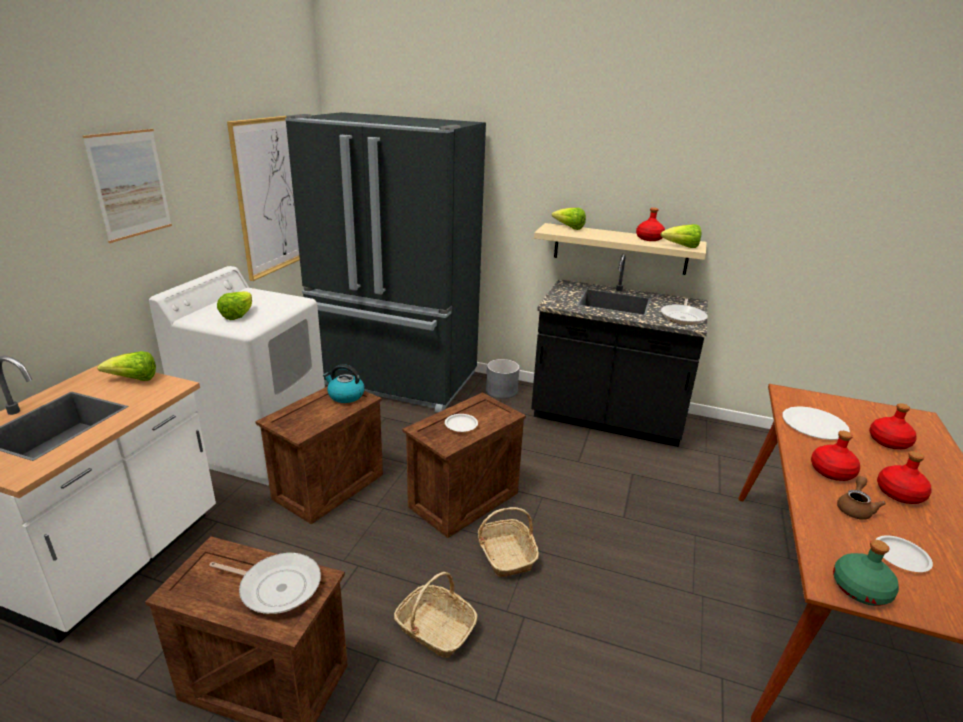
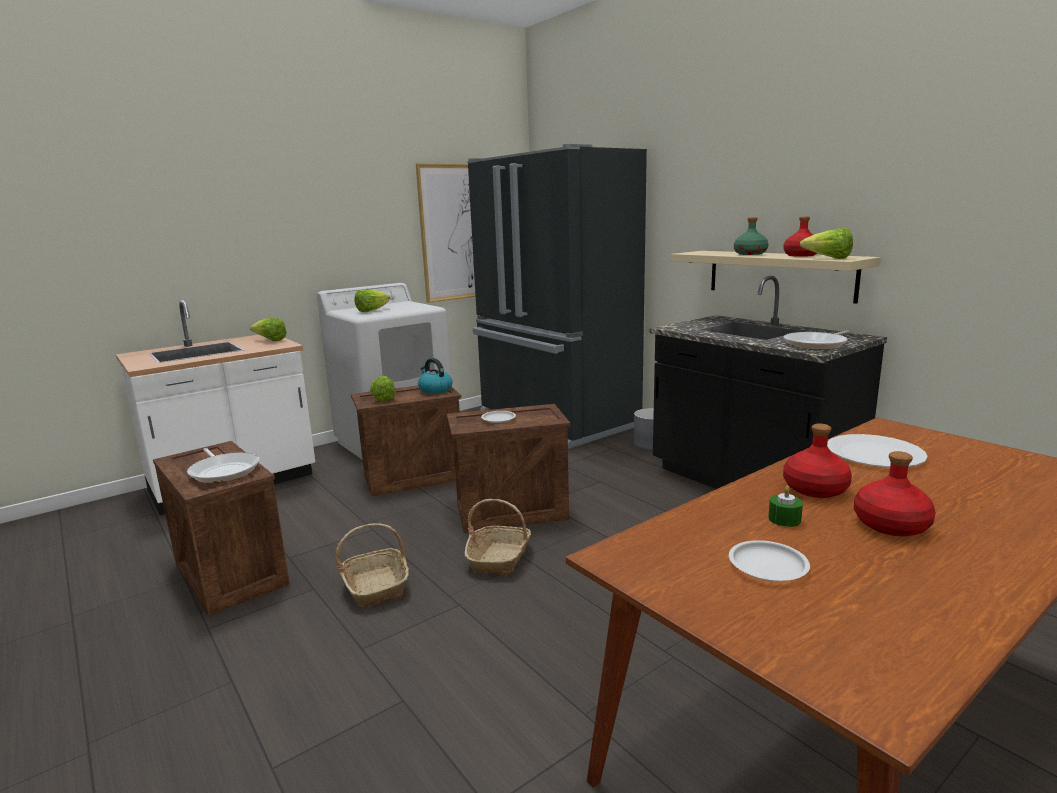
camera: 35 degrees right, 10 degrees down
picture [82,129,172,243] -> none
lettuce [552,208,586,230] -> lettuce moved to [370,376,396,402]
green bottle [833,540,899,606] -> green bottle moved to [734,217,769,255]
brown teapot [837,476,886,520] -> green candle [768,485,803,527]
red bottle [869,403,917,449] -> none

